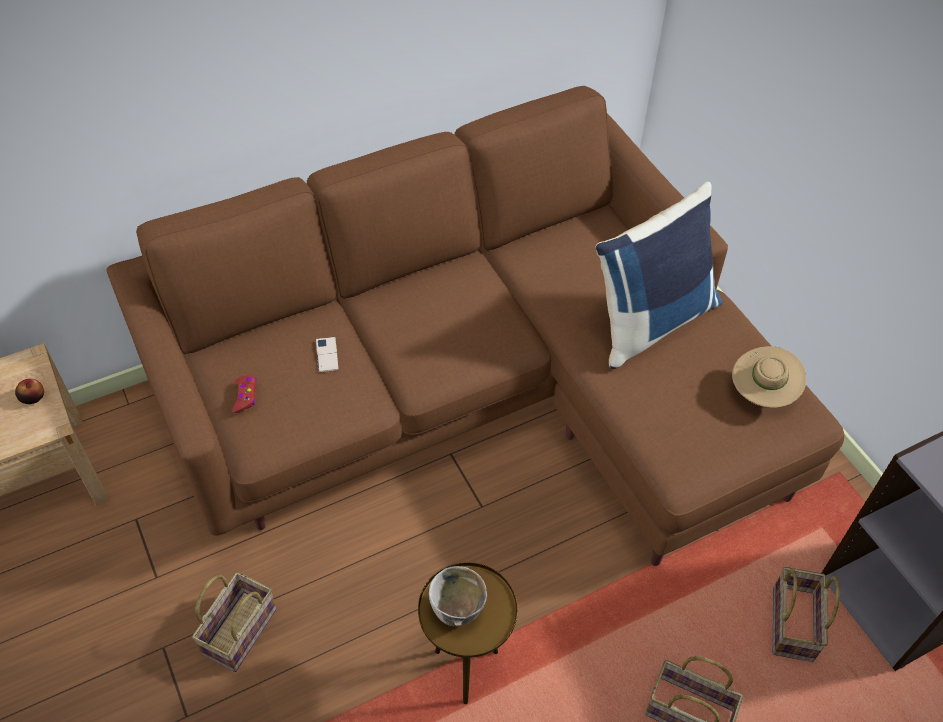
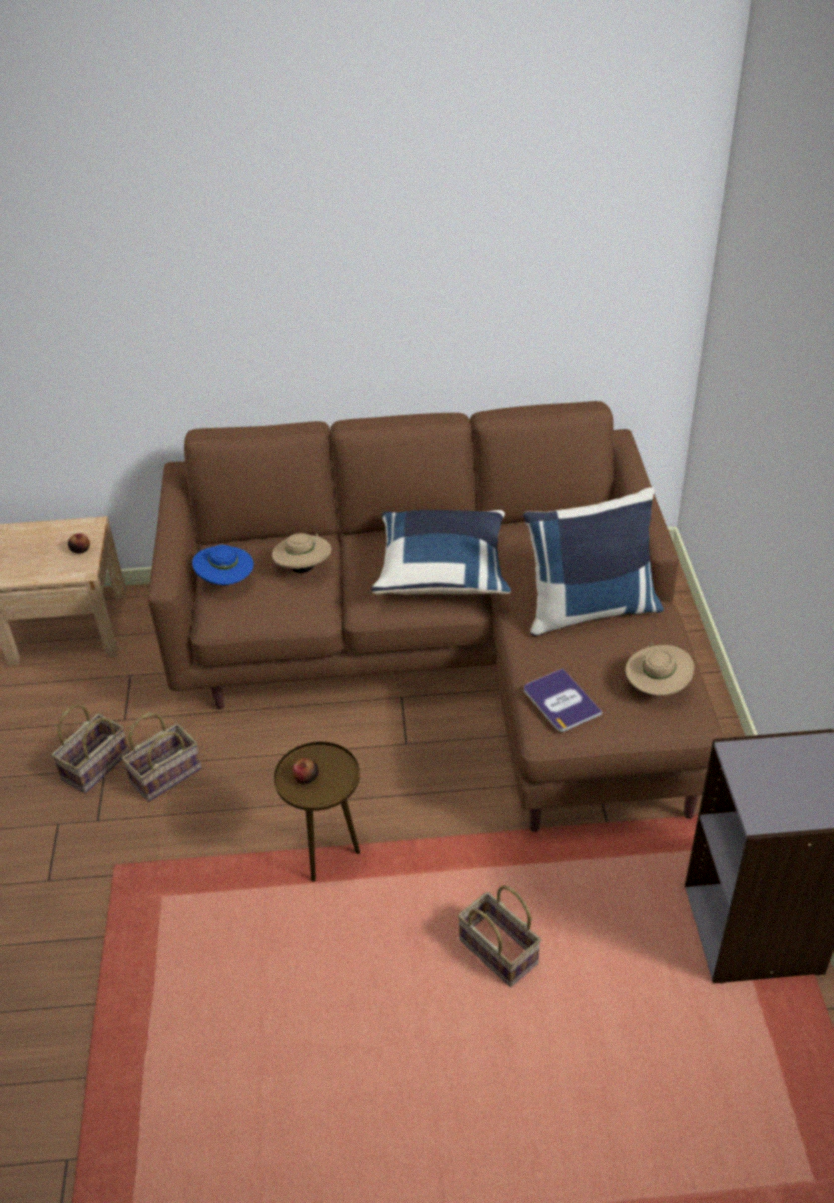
camera: 25 degrees right, 10 degrees down
red game controller [233,375,257,413] -> blue hat [192,545,254,586]
phone [316,337,339,373] -> beige hat [272,533,331,573]
bowl [429,566,487,627] -> apple [292,758,319,784]
basket [773,567,840,662] -> basket moved to [51,704,129,793]
none -> blue pillow [371,510,511,595]
none -> book [524,668,602,732]

